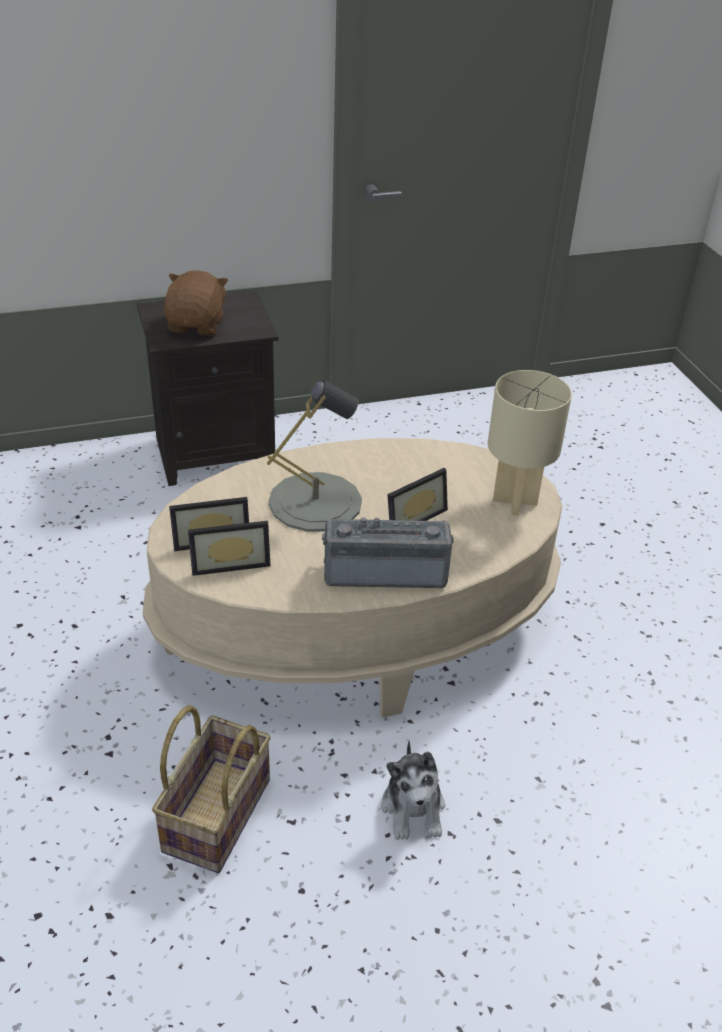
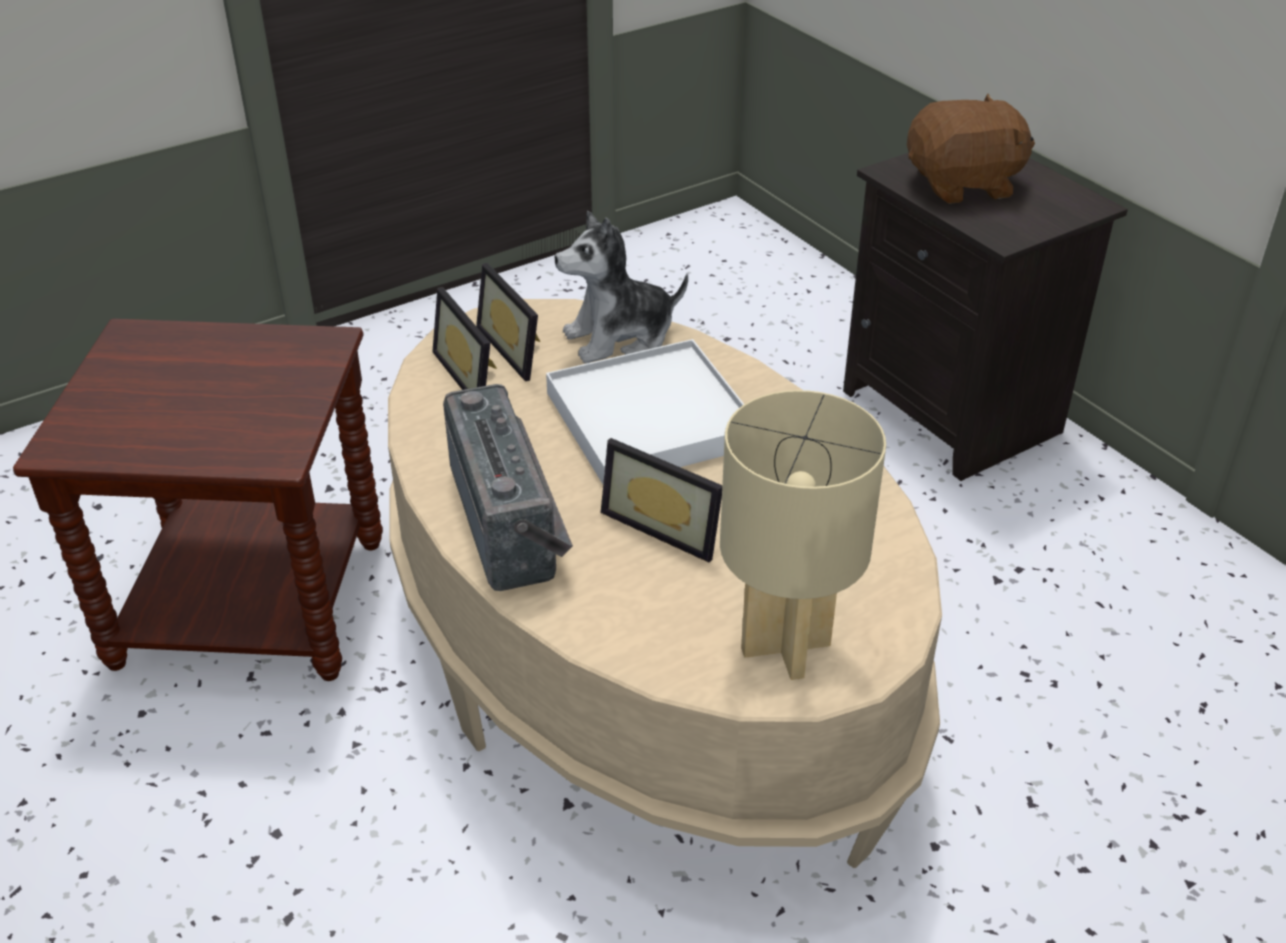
camera: 75 degrees right, 0 degrees up
basket [152,705,271,873] -> brown side table [13,319,383,681]
grey table lamp [267,380,362,532] -> white tray [546,339,744,484]
plush toy [382,741,445,840] -> plush toy moved to [554,211,688,363]

